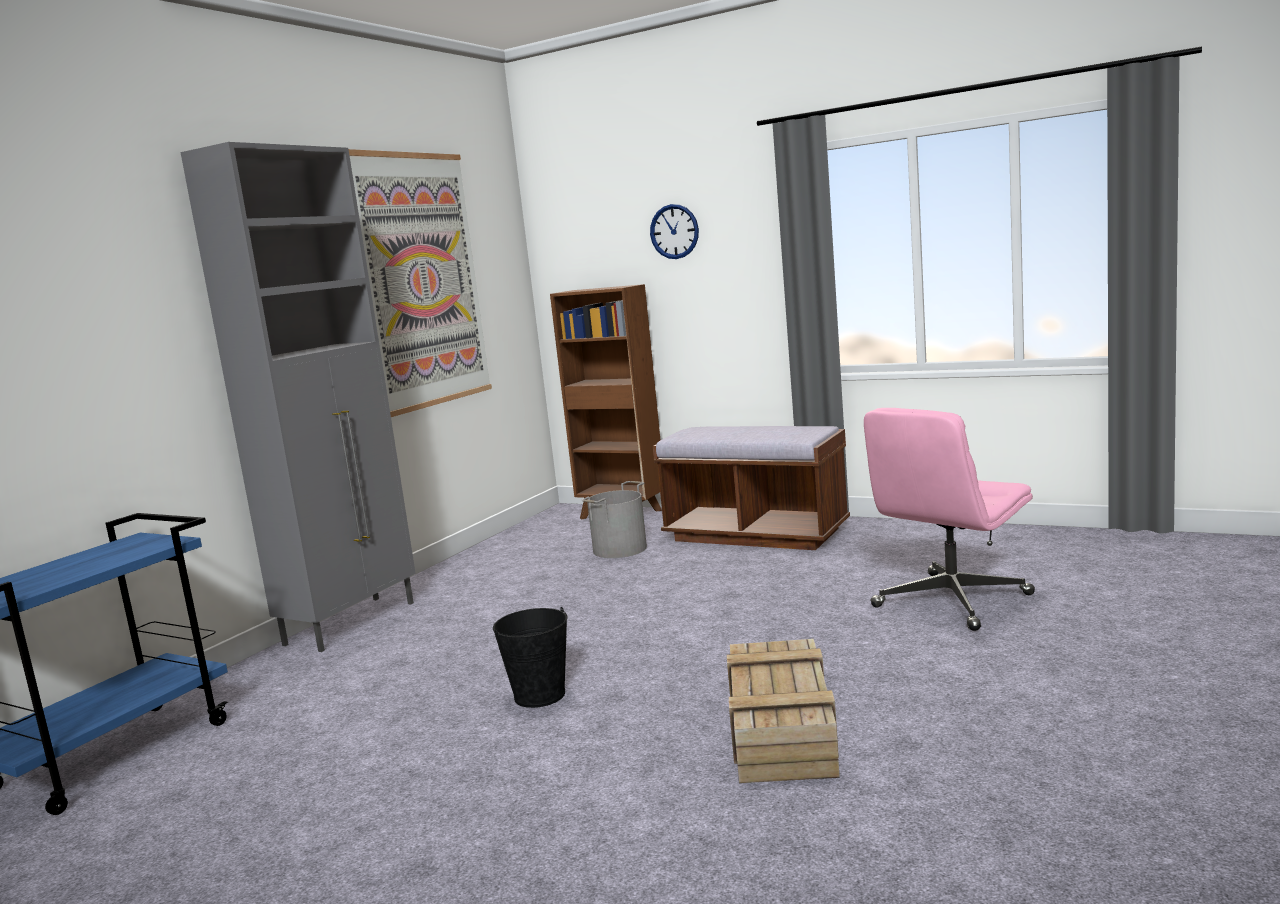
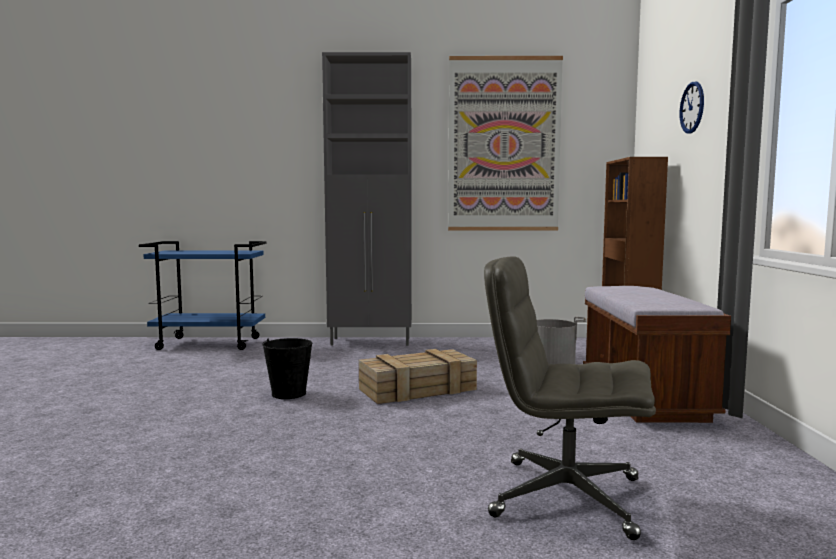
camera: 60 degrees right, 5 degrees down
crate [727,639,840,783] -> crate moved to [359,349,477,404]
pink office chair [864,408,1035,631] -> grey office chair [484,256,656,540]

